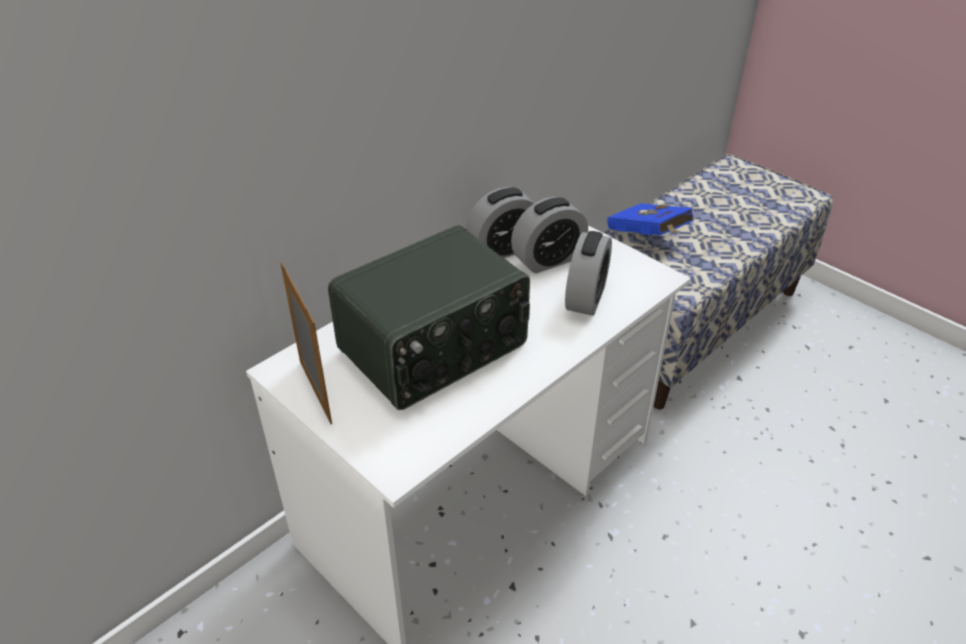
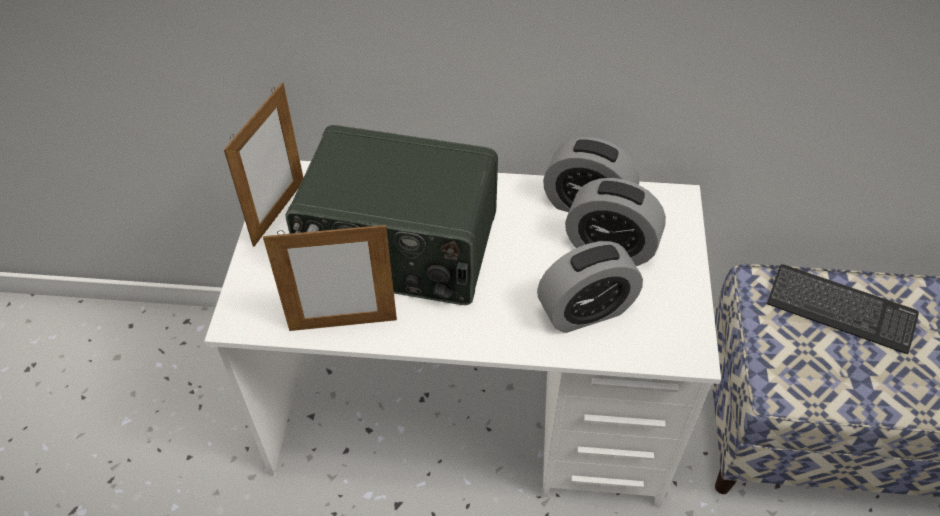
camera: 50 degrees right, 10 degrees up
blue book [607,203,693,235] -> keyboard [767,264,919,354]
none -> picture frame [263,222,397,331]

